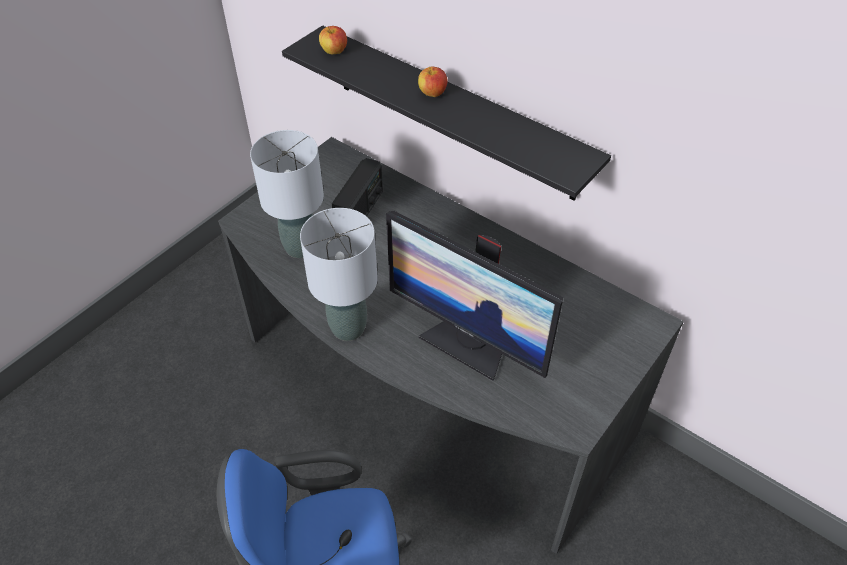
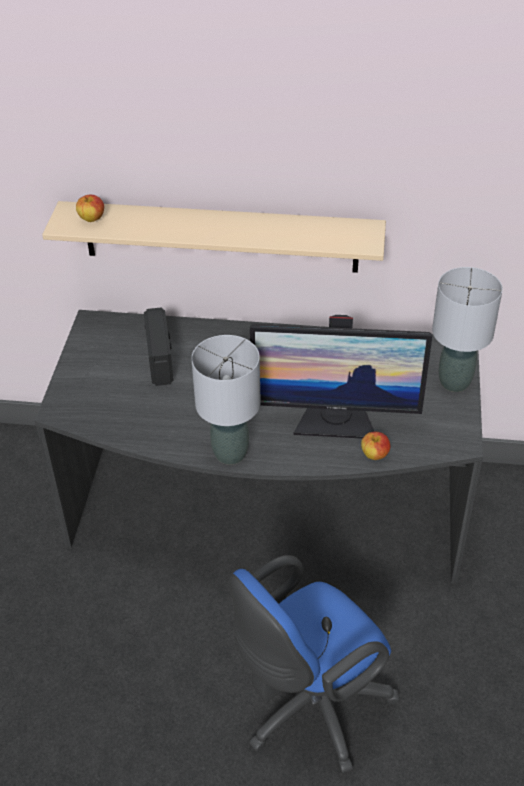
camera: 30 degrees left, 5 degrees down
grey table lamp [250,130,324,258] -> grey table lamp moved to [432,267,502,392]
black shelf [282,25,611,201] -> beige shelf [42,201,386,273]
apple [418,67,448,97] -> apple moved to [361,432,390,460]

